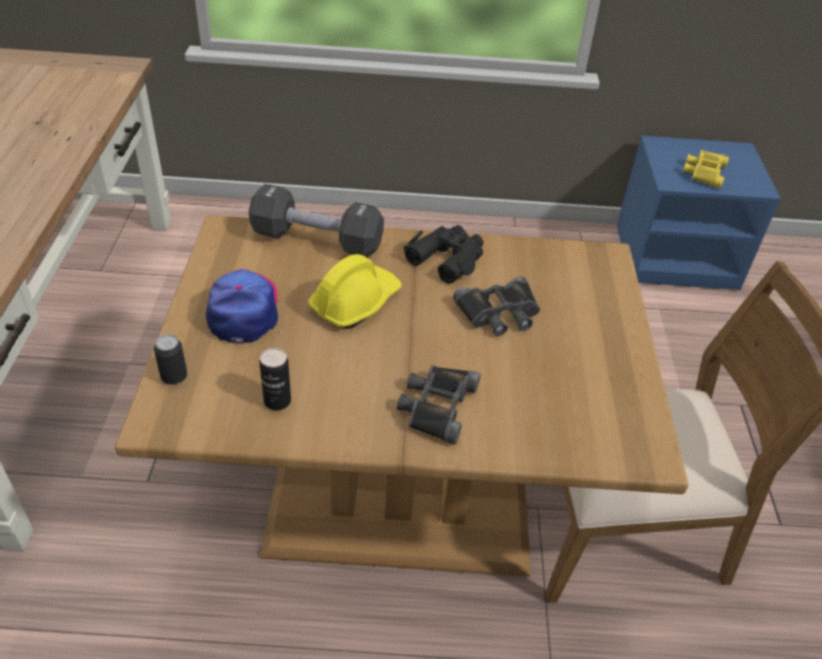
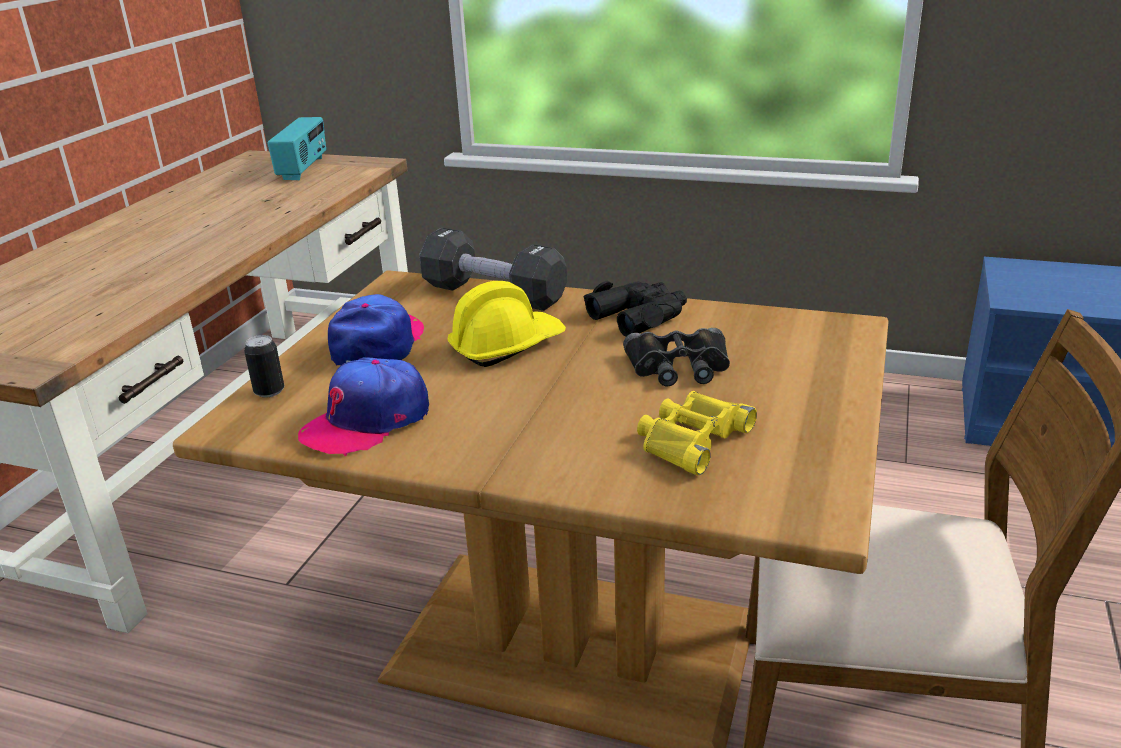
camera: 20 degrees right, 15 degrees down
can [259,348,291,410] -> cap [298,357,429,457]
black binoculars [397,365,481,445] -> none
yellow binoculars [683,150,730,188] -> yellow binoculars moved to [637,391,757,475]
none -> radio [268,117,326,180]

